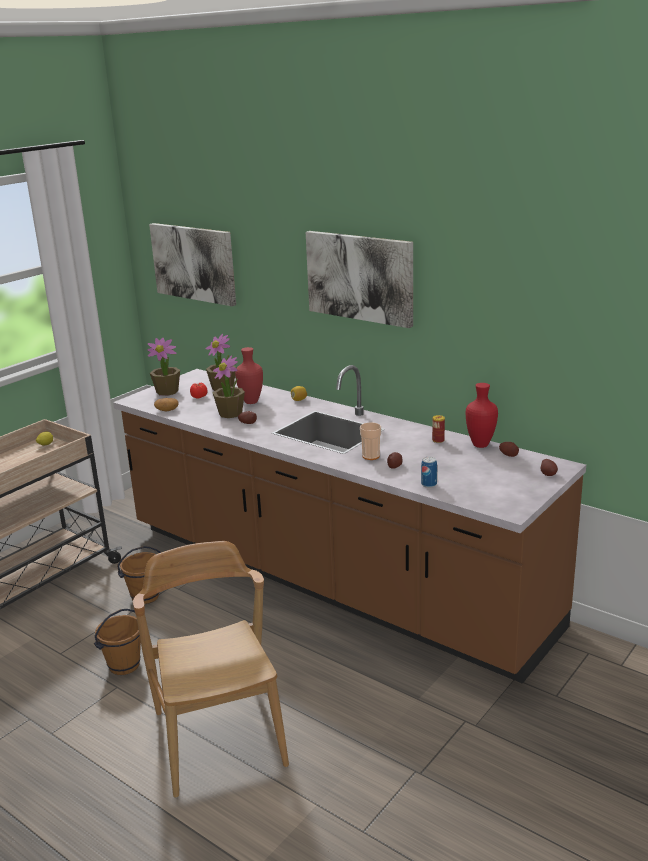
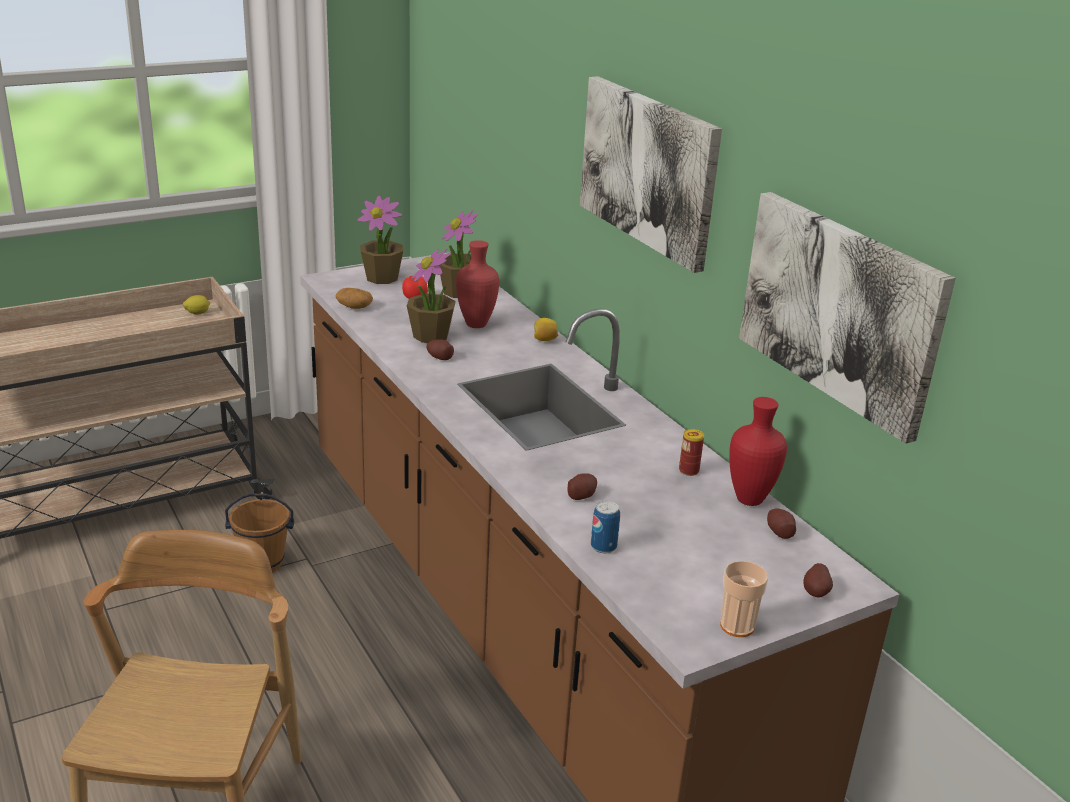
camera: 20 degrees right, 5 degrees up
brown bucket [94,609,141,675] -> none
picture [149,223,236,306] -> picture moved to [739,192,956,444]
cup [360,422,381,460] -> cup moved to [720,561,768,637]

